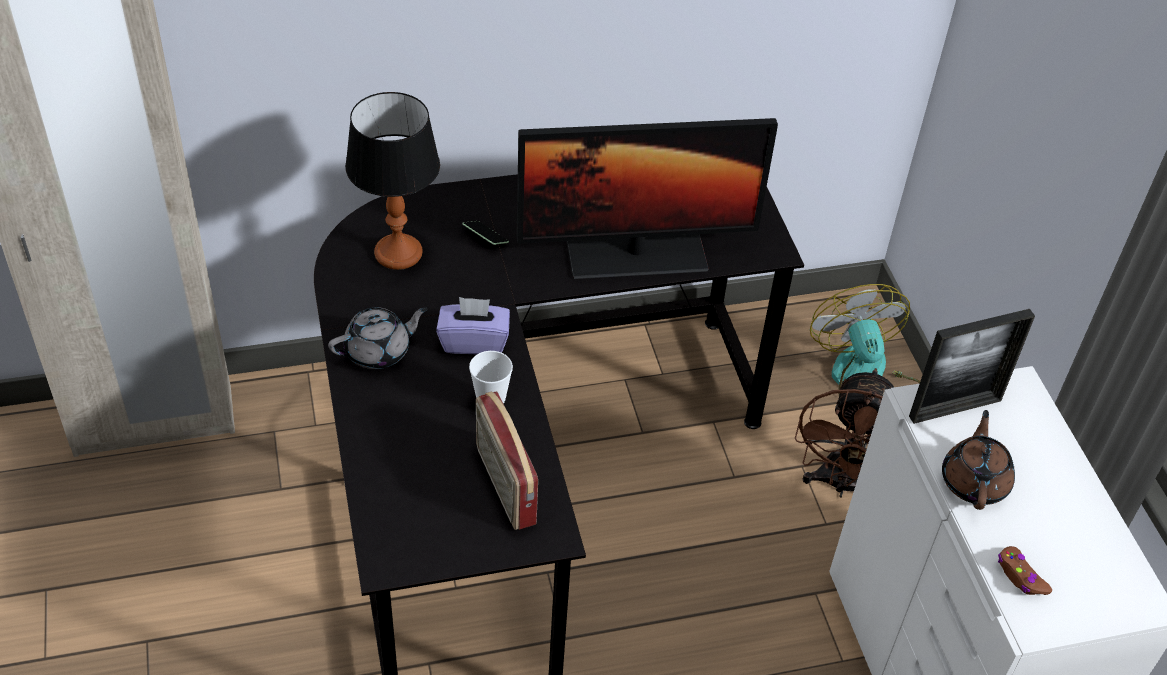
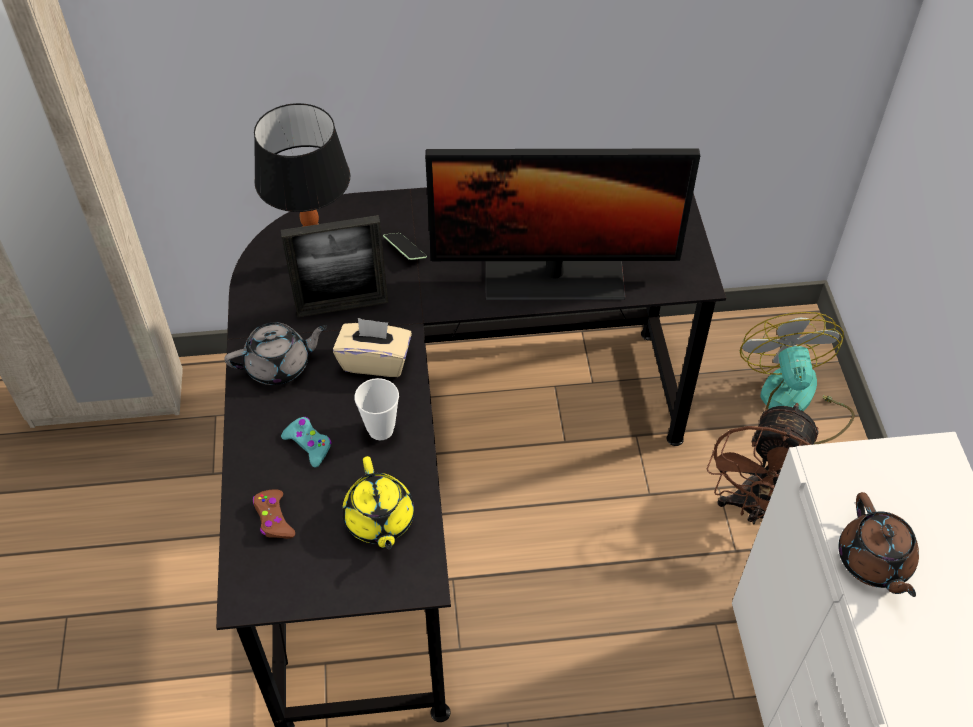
camera: 10 degrees right, 5 degrees up
purple tissue box [436,297,510,354] -> beige tissue box [333,318,412,377]
radio [476,391,538,530] -> yellow teapot [342,456,414,549]
picture frame [909,309,1035,424] -> picture frame moved to [281,215,388,317]
brown teapot [942,410,1015,510] -> brown teapot turned 150 degrees clockwise [838,492,919,597]
brown game controller [998,546,1052,595] -> brown game controller moved to [253,489,295,539]
none -> turquoise game controller [281,417,332,468]

